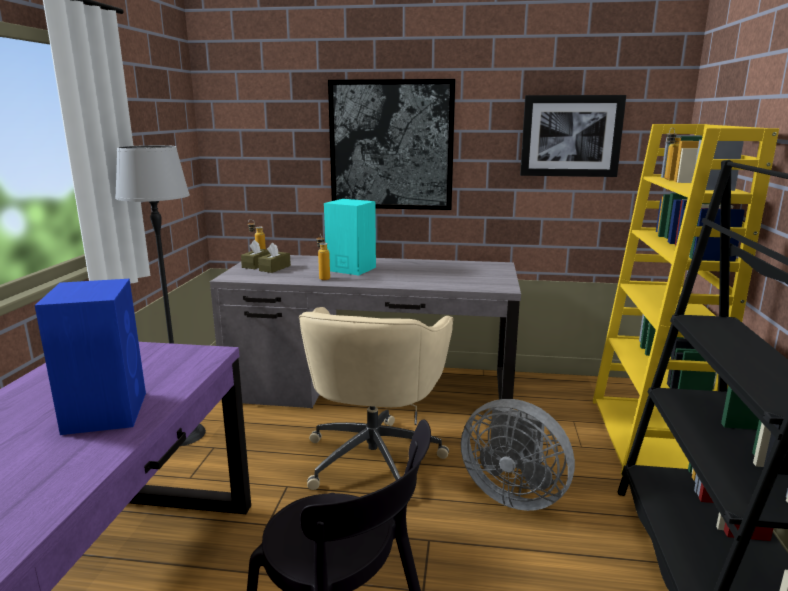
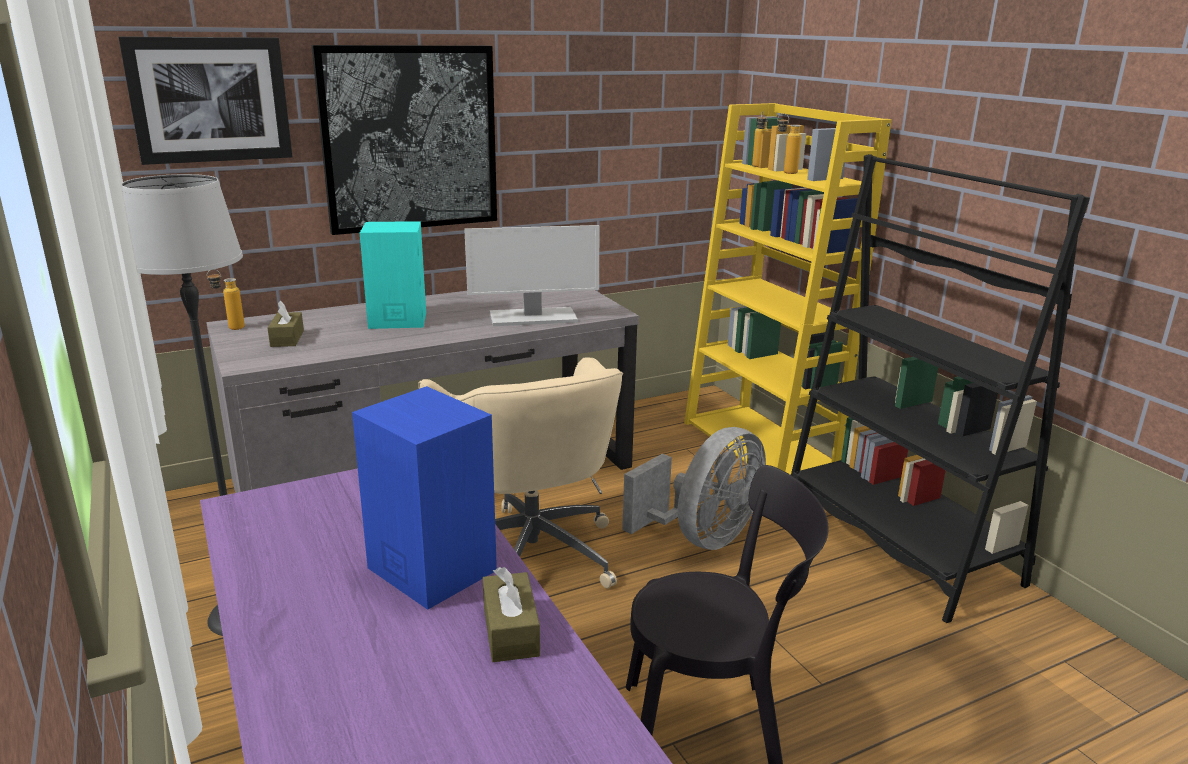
camera: 35 degrees left, 5 degrees up
brown tissue box [241,240,270,269] -> brown tissue box moved to [483,567,540,662]
bottle [316,234,330,280] -> bottle moved to [778,113,801,174]
grey fan [461,399,575,511] -> grey fan turned 45 degrees counterclockwise [622,427,766,550]
picture [520,95,626,177] -> picture moved to [118,36,293,165]
none -> monitor [464,225,599,326]

